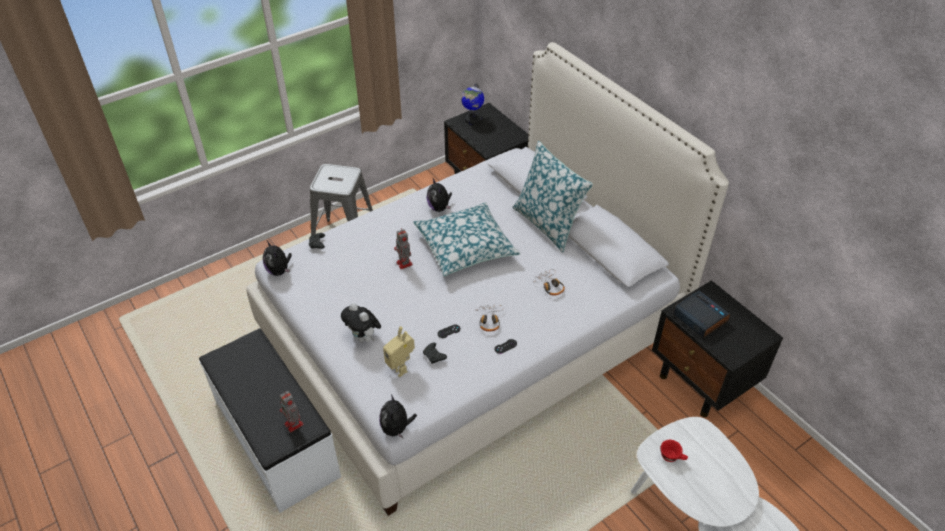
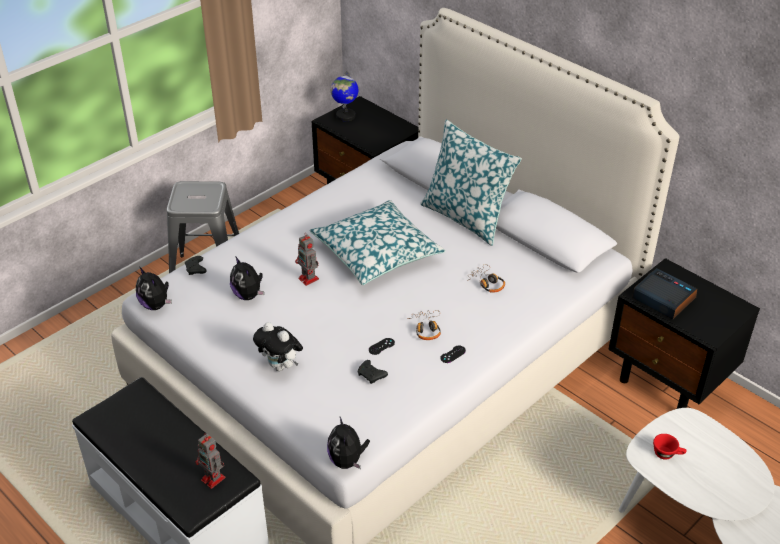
camera: 10 degrees left, 5 degrees down
toy robot [383,326,415,377] -> none
plush toy [426,177,452,212] -> plush toy moved to [230,256,264,300]

